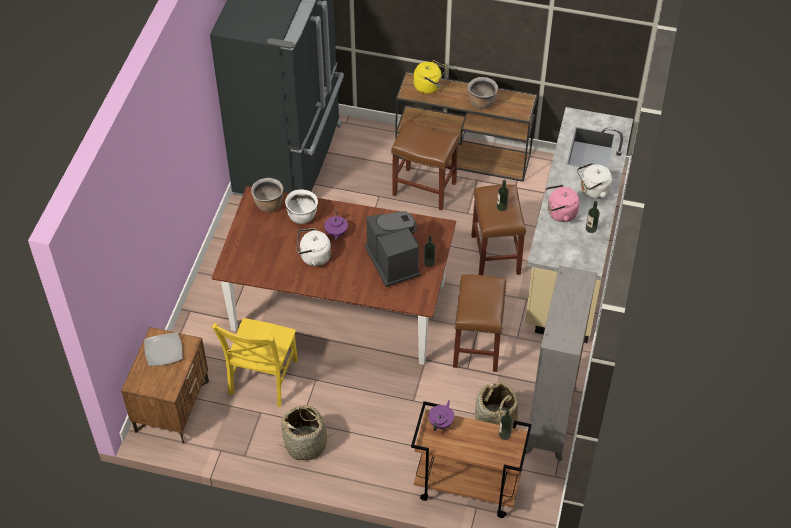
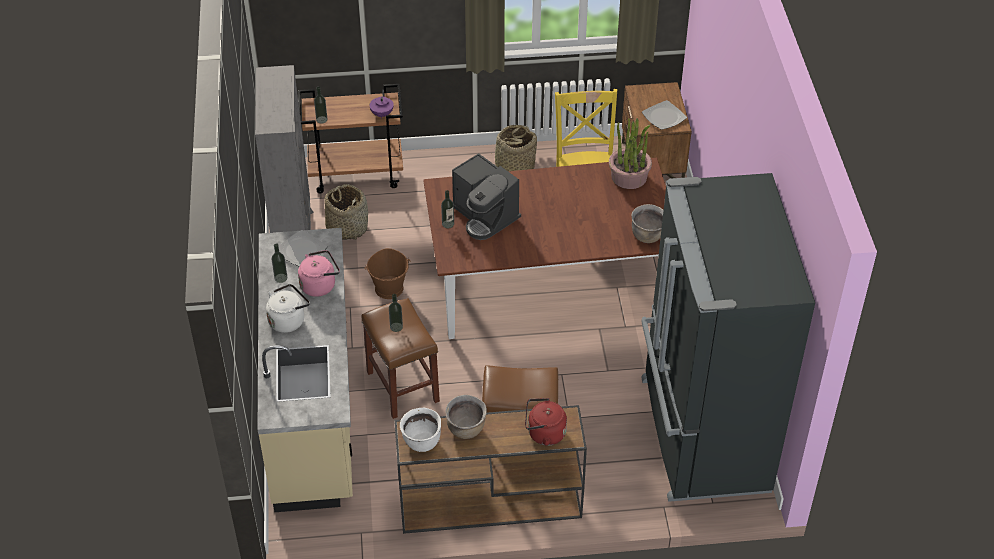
camera: 160 degrees right, 5 degrees down
white cooking pot [285,189,318,224] -> white cooking pot moved to [400,407,441,452]
white kettle [297,228,331,266] -> none
purple teapot [324,210,348,239] -> none
yellow kettle [414,60,447,94] -> red kettle [525,398,567,446]
brown stool [453,274,506,372] -> brown bucket [365,248,411,299]
none -> plate [279,230,327,267]
none -> potted plant [609,118,652,189]

